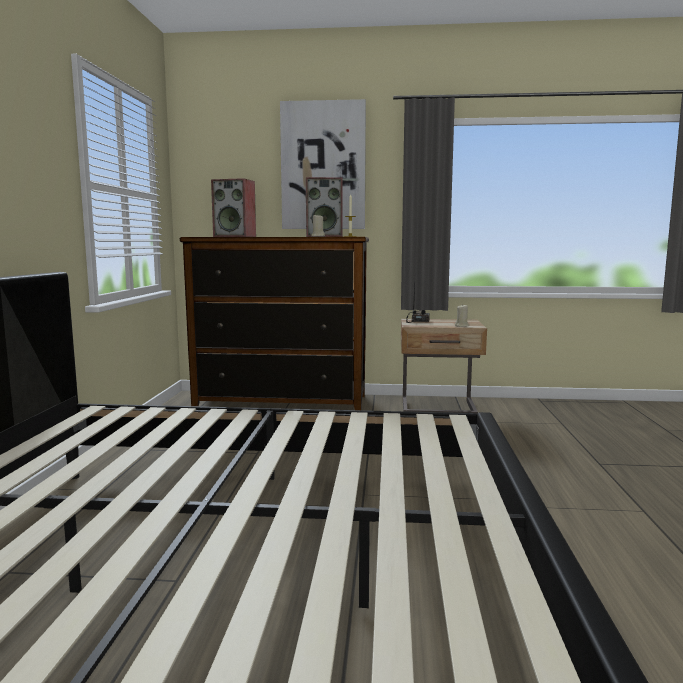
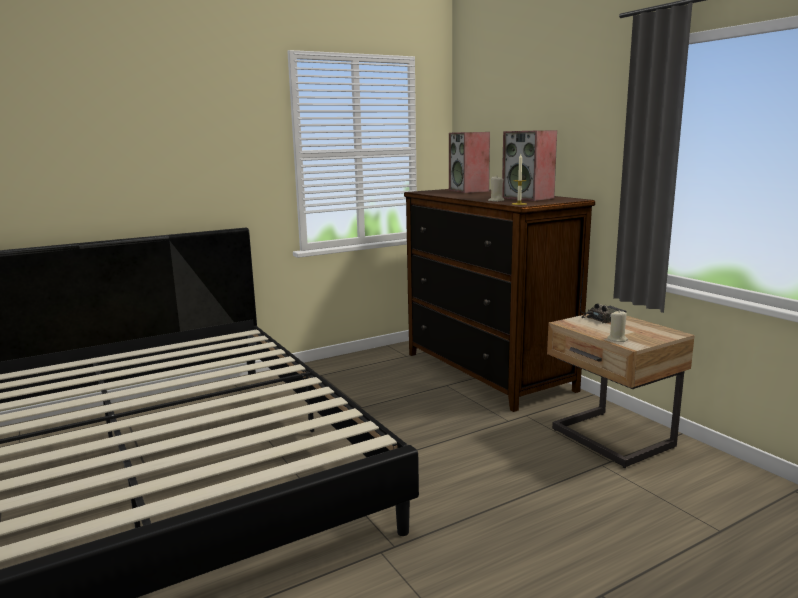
camera: 55 degrees right, 5 degrees up
picture [280,99,366,229] -> none

